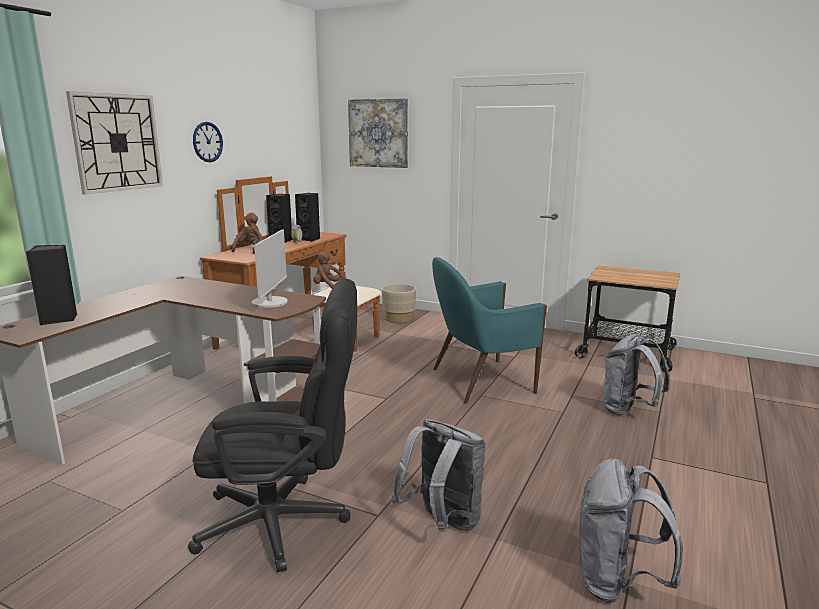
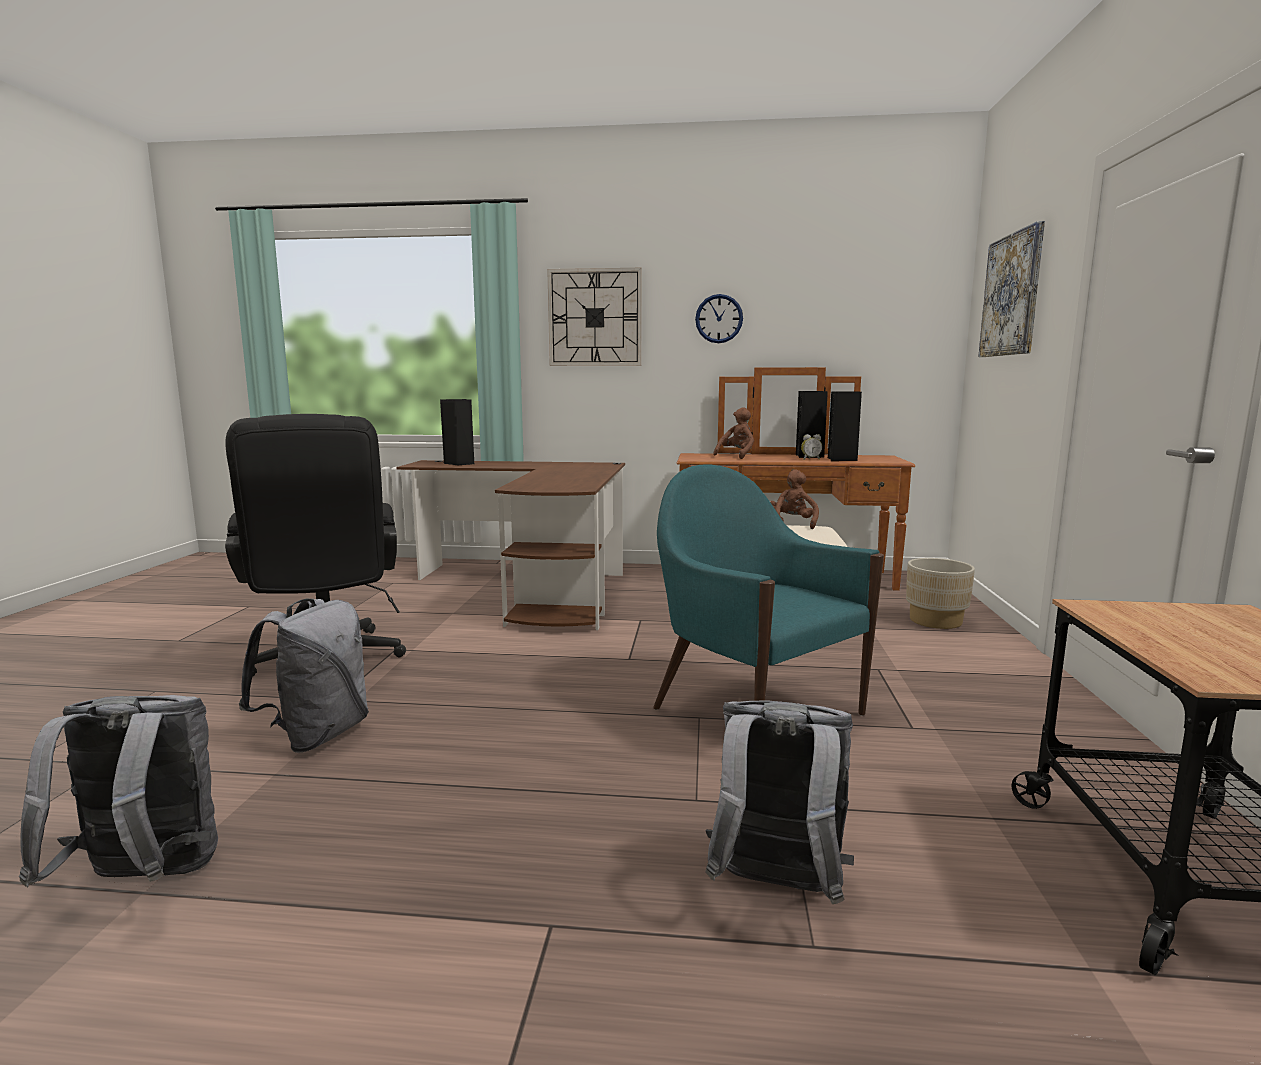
camera: 70 degrees right, 5 degrees down
brown plush toy [232,213,263,254] -> brown plush toy turned 45 degrees counterclockwise [713,407,754,459]
monitor [252,229,288,308] -> none

